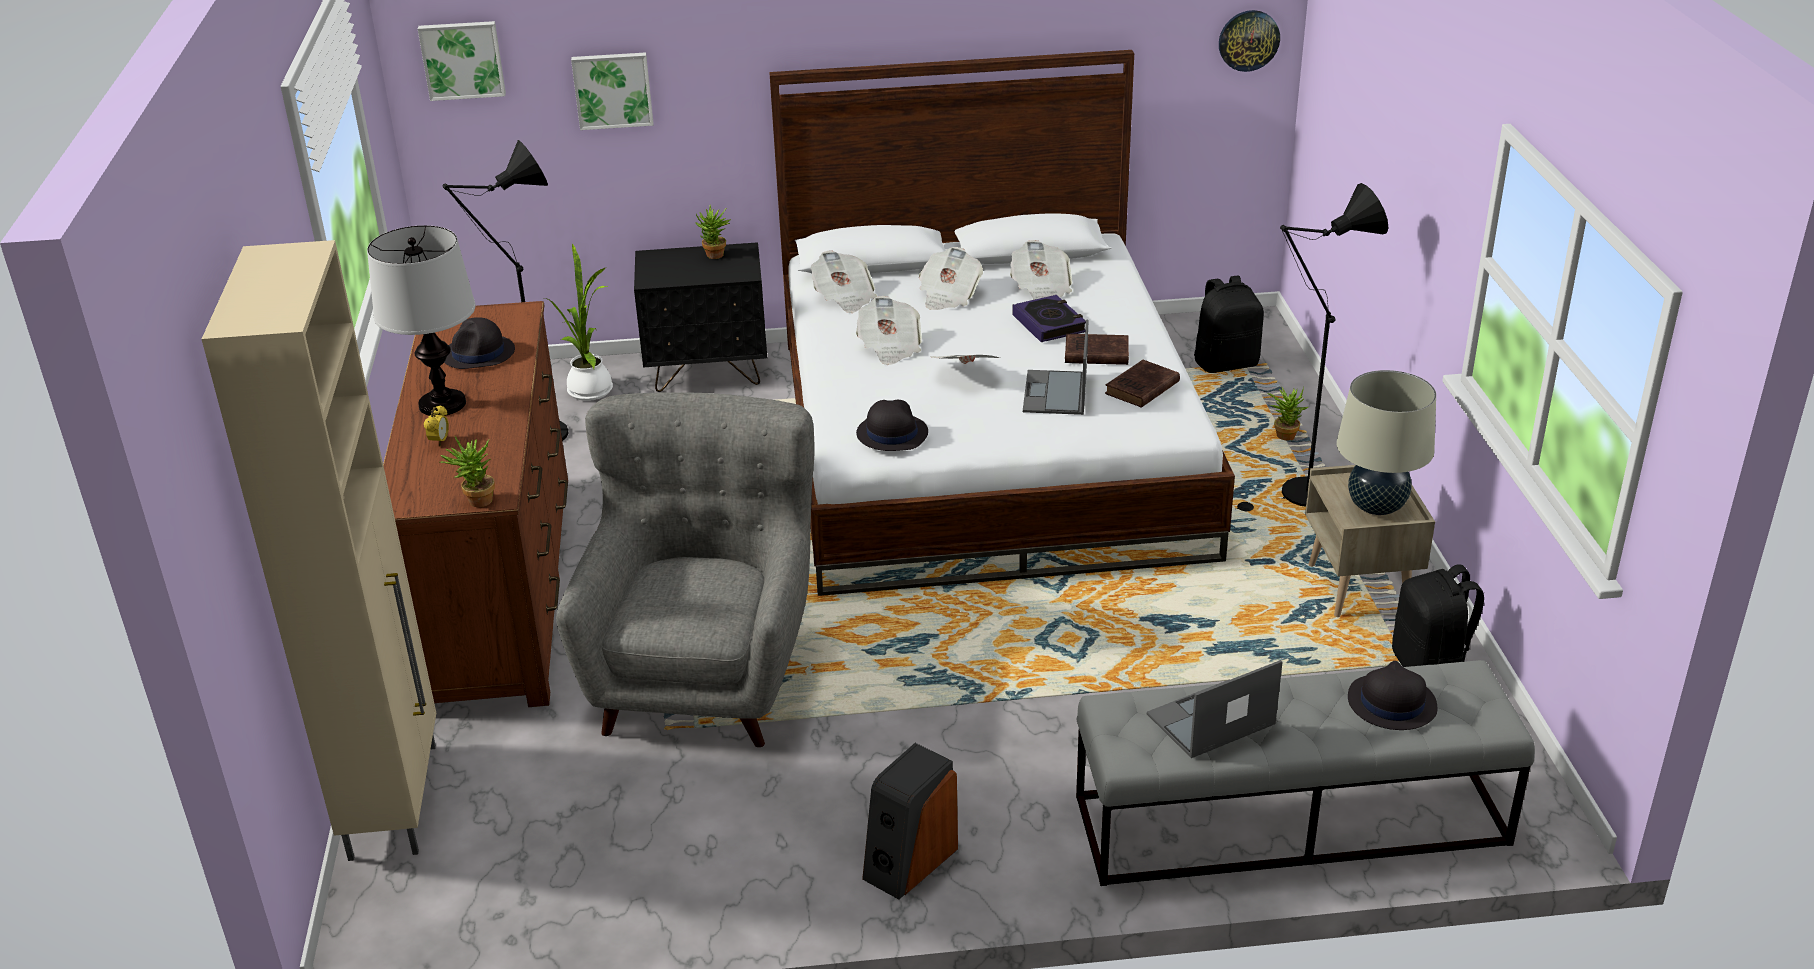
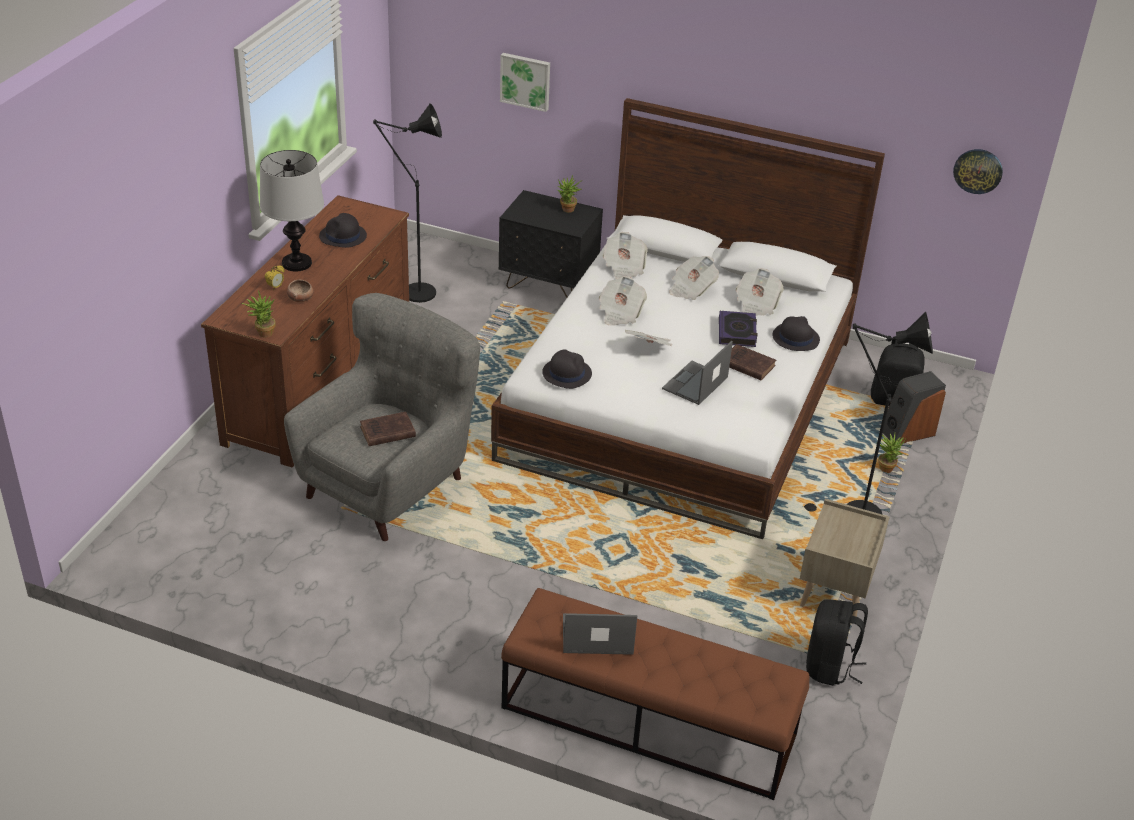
camera: 25 degrees right, 5 degrees up
beige cabinet [202,240,436,861] -> none
picture [418,21,506,101] -> none
potted plant [545,243,613,401] -> none
speaker [862,743,958,900] -> speaker moved to [883,371,946,444]
grey bench [1076,660,1535,886] -> brown bench [501,588,810,800]
brown book [1105,360,1180,408] -> brown book moved to [360,412,416,446]
beige table lamp [1336,370,1436,515] -> none
black hat [1348,661,1437,730] -> black hat moved to [772,316,820,351]
none -> bowl [287,280,313,302]

